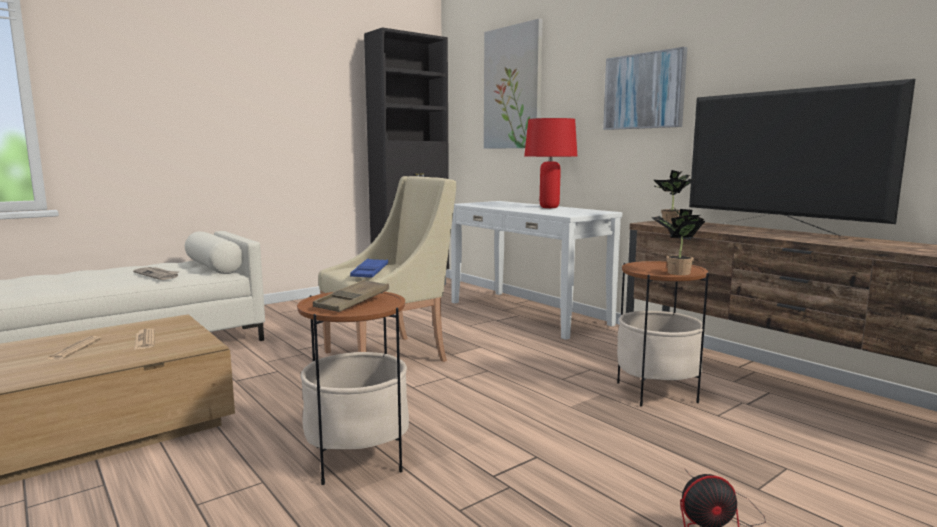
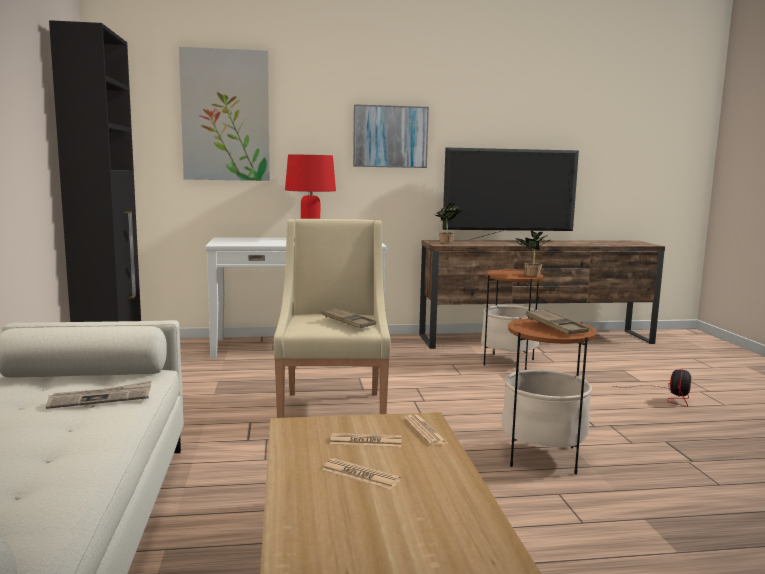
camera: 60 degrees left, 0 degrees up
blue tray [350,258,388,278] -> brown tray [322,308,376,328]
none -> newspaper [404,415,448,446]

